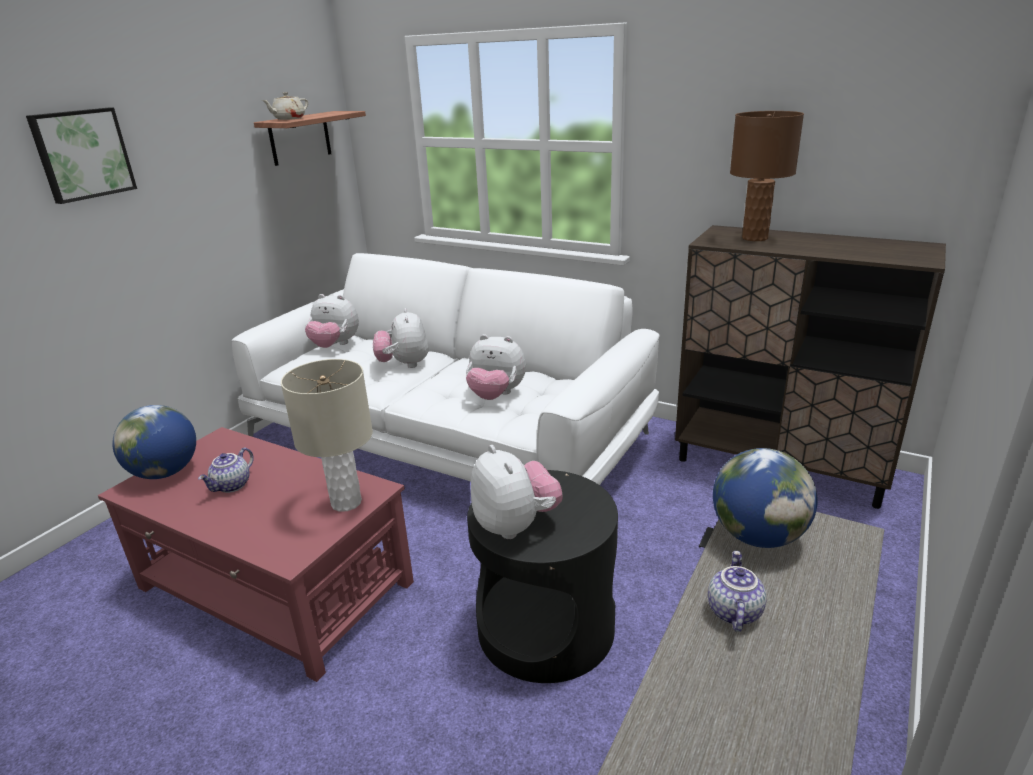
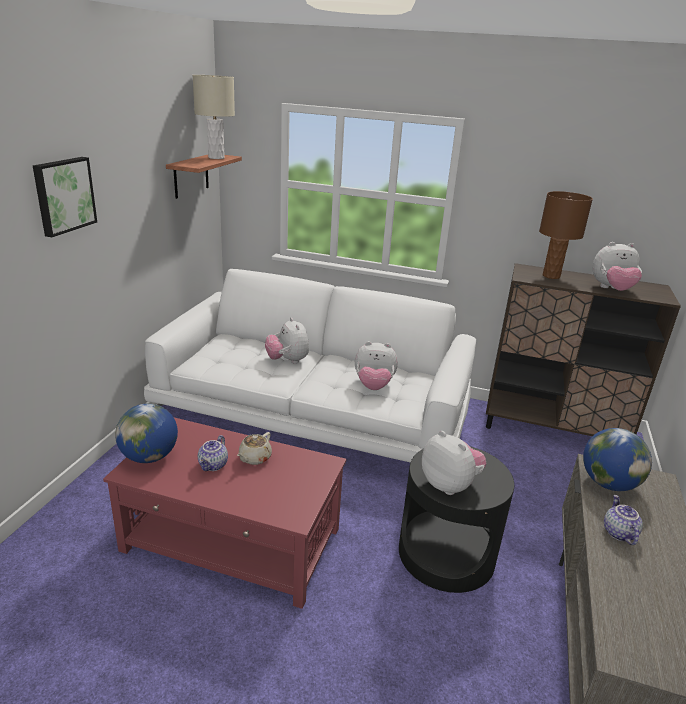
camera: 15 degrees left, 0 degrees up
beige teapot [262,92,308,120] -> beige teapot moved to [237,432,272,465]
beige table lamp [281,359,373,512] -> beige table lamp moved to [192,75,235,159]
plush toy [305,294,359,348] -> plush toy moved to [592,242,642,291]

